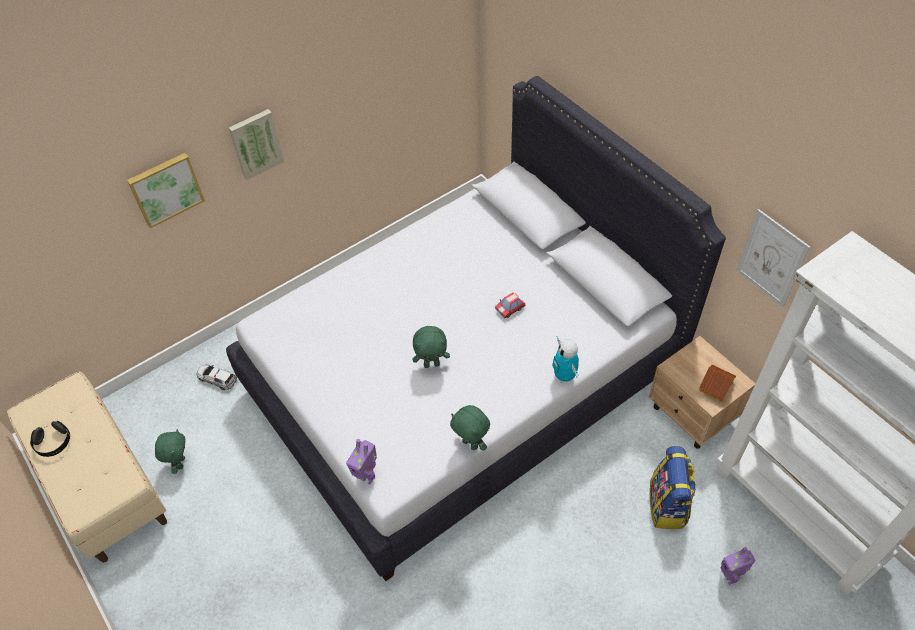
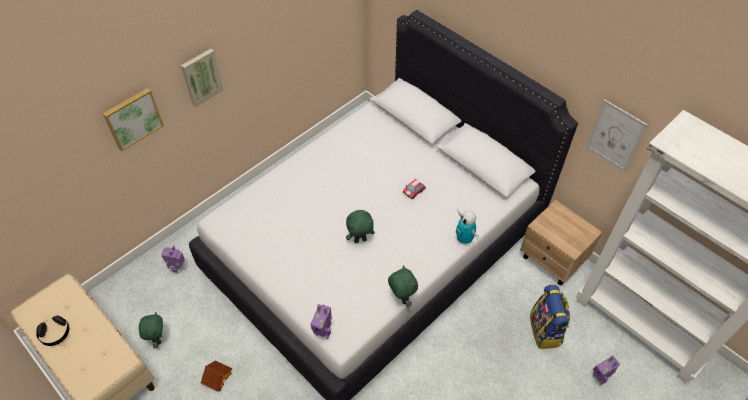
camera: 10 degrees left, 0 degrees up
toy car [196,364,237,390] -> toy robot [161,245,185,274]
green plush toy [450,405,490,451] -> green plush toy turned 150 degrees counterclockwise [388,265,418,307]
toy house [699,365,736,401] -> toy house moved to [201,360,232,392]

